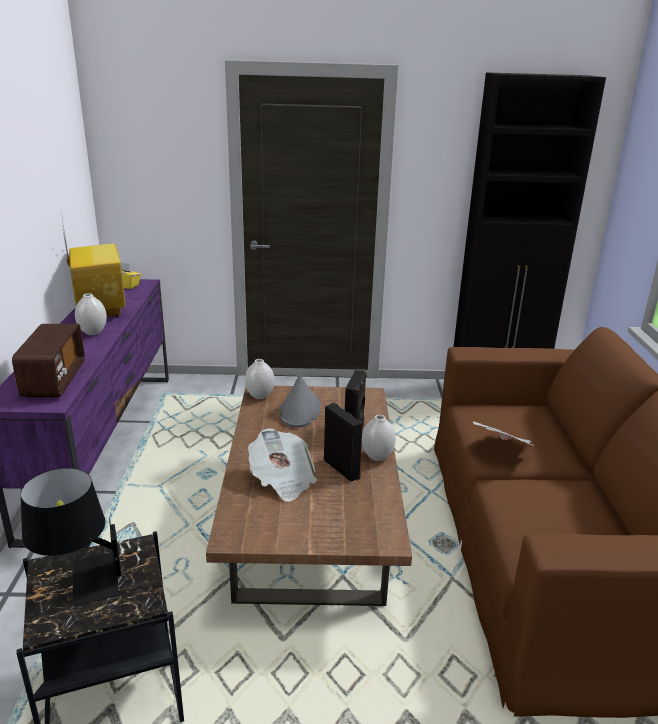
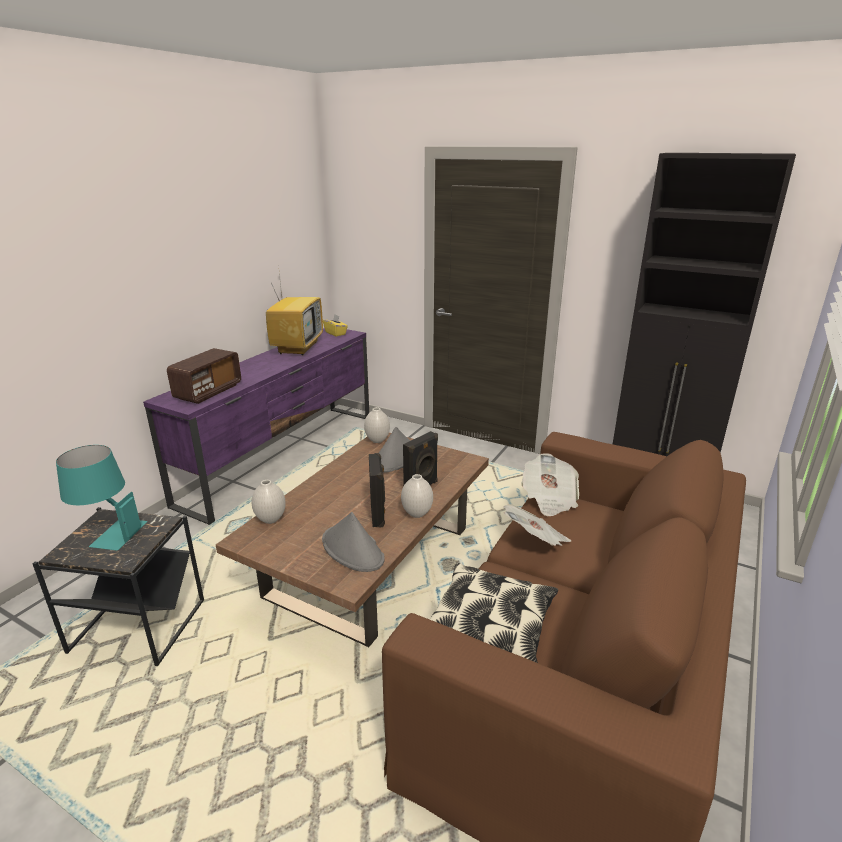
camera: 30 degrees right, 0 degrees up
black table lamp [21,468,121,606] -> turquoise table lamp [56,445,147,551]
white vase [75,293,107,335] -> white vase moved to [252,480,286,524]
newspaper [248,428,317,502] -> newspaper moved to [521,453,579,517]
none -> grey hat [322,512,385,572]
none -> pillow [430,563,558,663]

